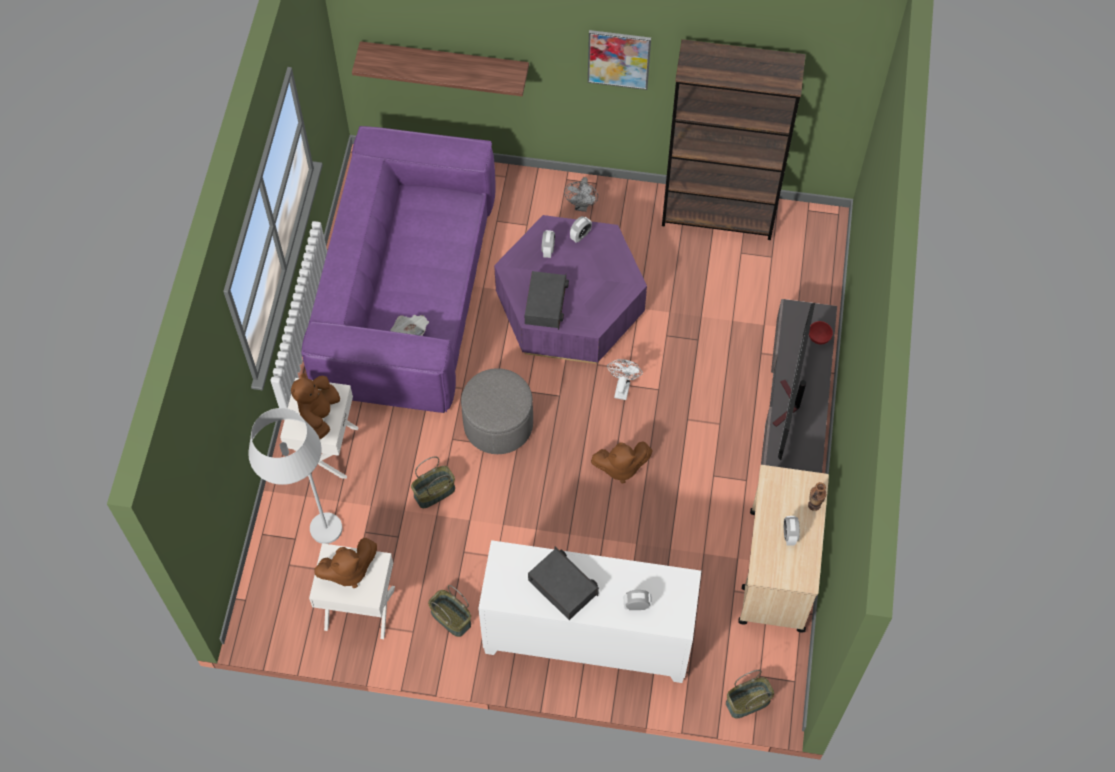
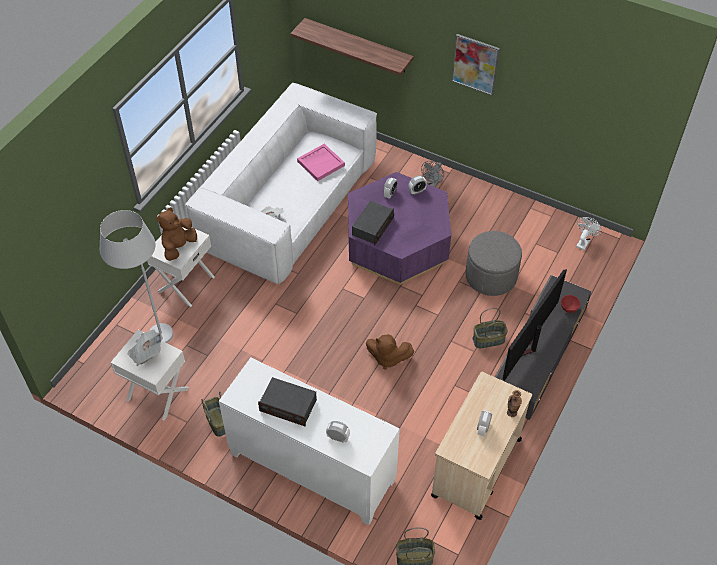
camera: 20 degrees right, 10 degrees down
purple sofa [301,126,496,413] -> white sofa [185,83,377,284]
brown plush toy [314,538,377,588] -> newspaper [128,329,163,366]
basket [411,457,455,508] -> basket moved to [473,308,508,348]
grey ottoman [461,368,533,454] -> grey ottoman moved to [465,231,522,296]
radio [528,546,599,620] -> radio turned 135 degrees clockwise [258,377,317,427]
white fan [607,359,643,400] -> white fan moved to [576,217,602,250]
brown bookcase [662,39,806,240] -> none
none -> pink tray [297,144,345,181]

